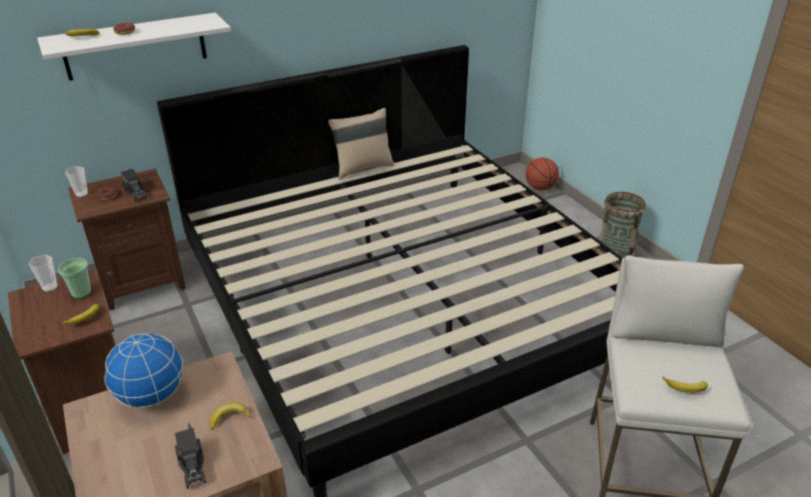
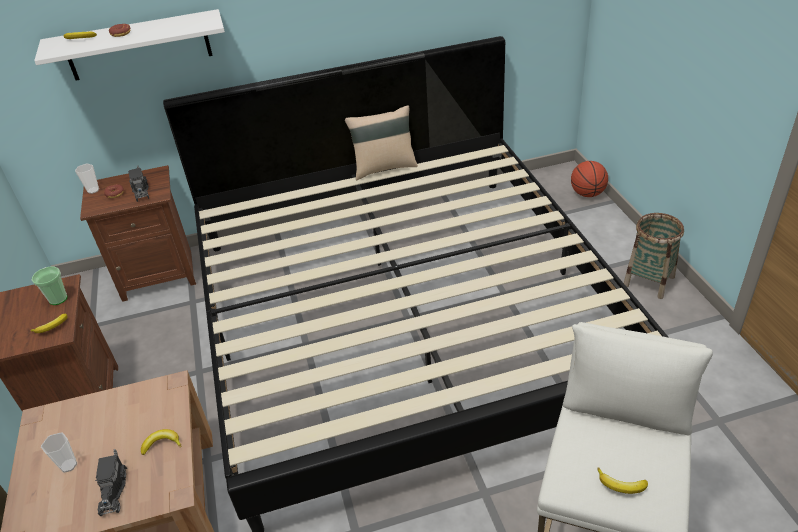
camera: 15 degrees right, 5 degrees up
cup [29,255,58,292] -> cup moved to [41,432,77,473]
globe [104,333,183,408] -> none

